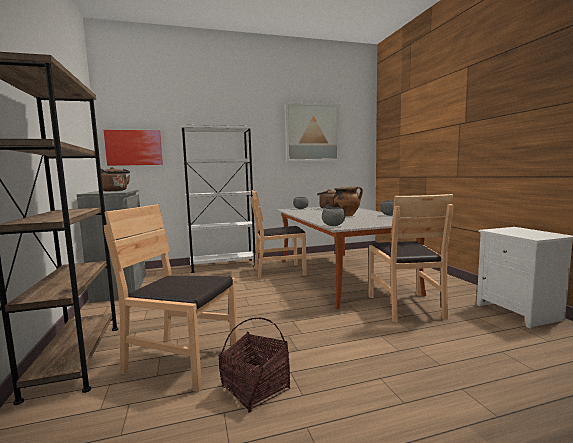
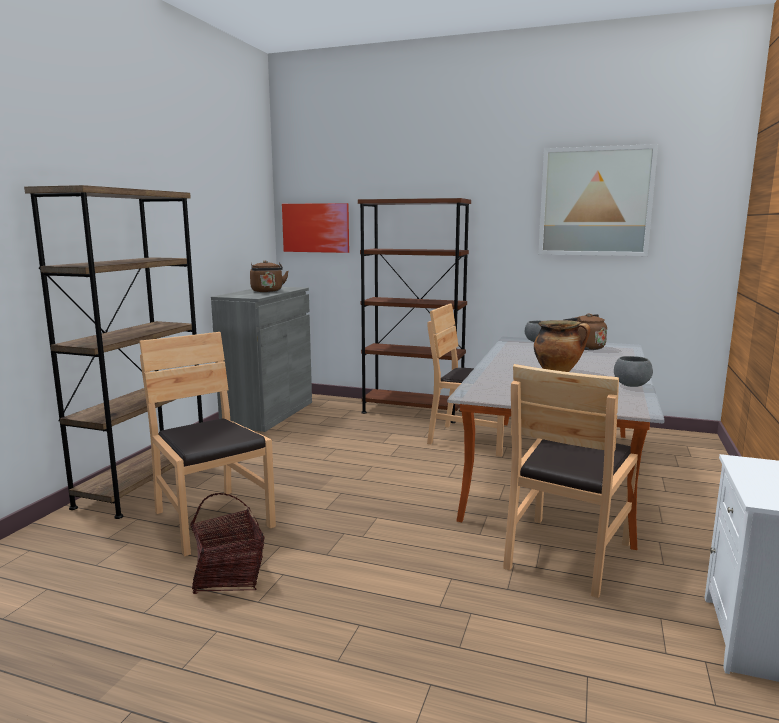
camera: 35 degrees right, 5 degrees up
white bookcase [180,125,255,273] -> brown bookcase [358,198,471,423]
grey bowl [322,208,345,226] -> none

